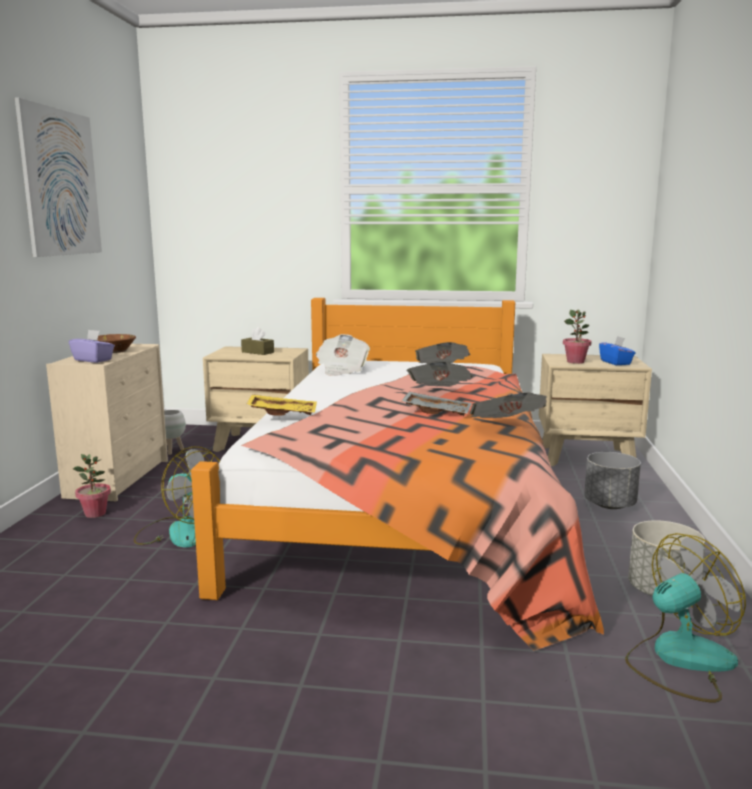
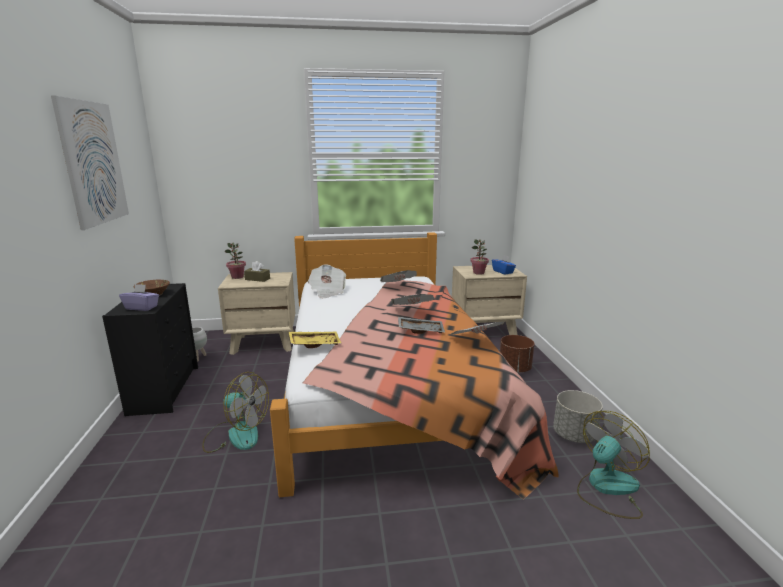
camera: 15 degrees left, 5 degrees up
beige dresser [46,344,168,501] -> black dresser [102,283,198,416]
potted plant [73,454,111,518] -> potted plant moved to [225,243,246,279]
grey planter [584,452,641,509] -> brown planter [500,335,534,373]

